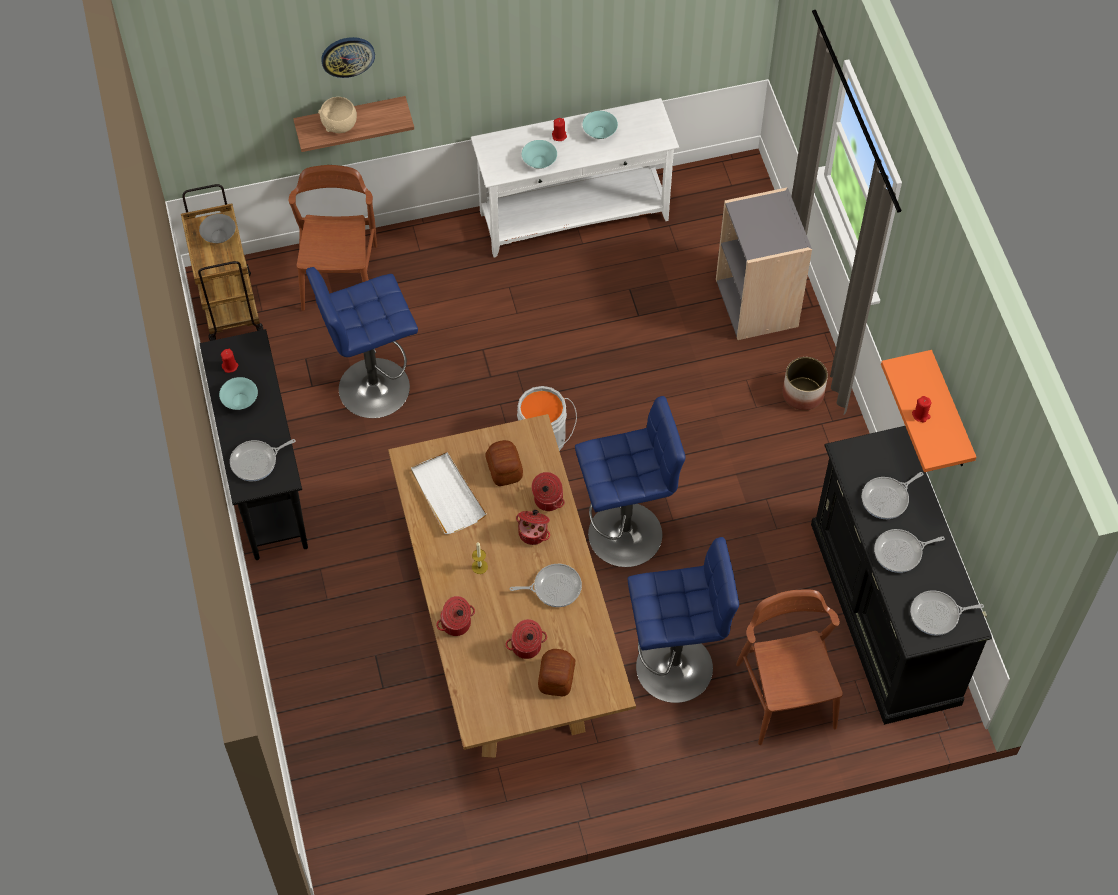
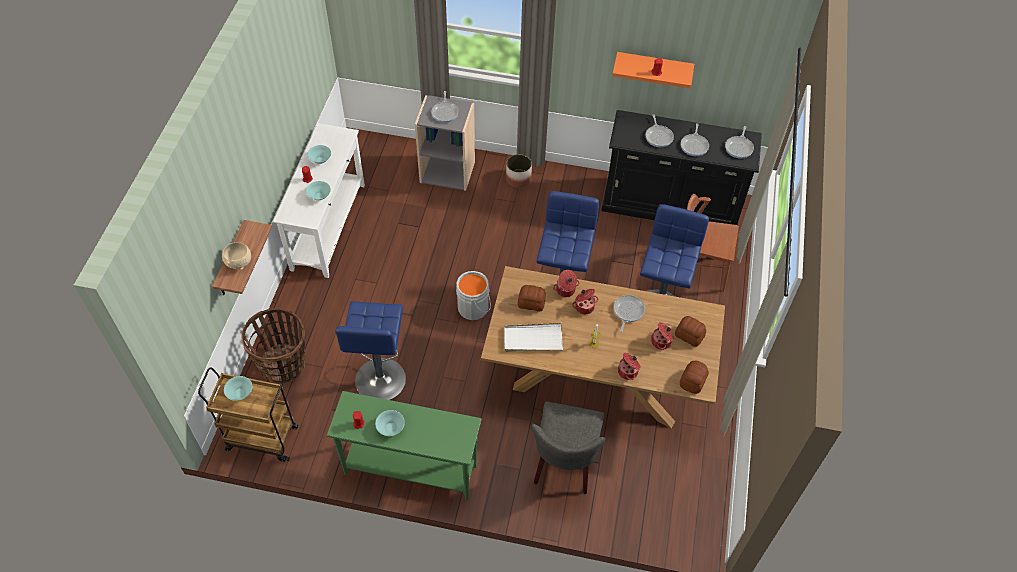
camera: 65 degrees left, 5 degrees down
grey bowl [199,214,236,243] -> turquoise bowl [224,376,252,401]
black console table [199,329,308,560] -> green console table [327,391,482,500]
frying pan [230,439,295,481] -> frying pan moved to [431,91,459,123]
brown chair [289,165,377,311] -> basket [242,308,305,383]
wall clock [321,37,375,78] -> none
none -> grey chair [532,401,606,494]
none -> bread [680,361,709,394]

